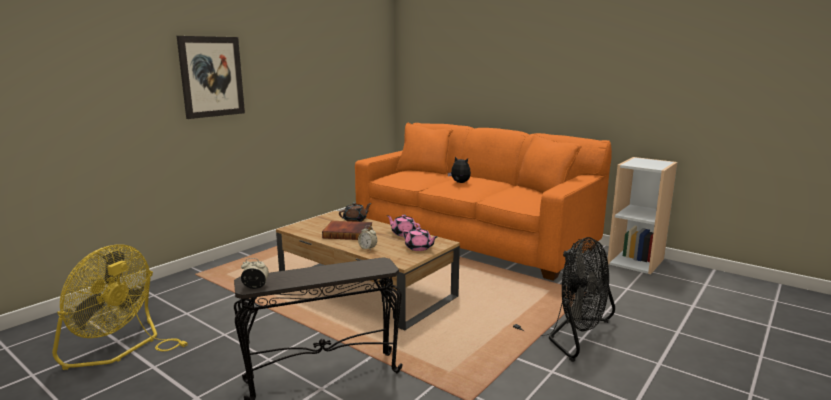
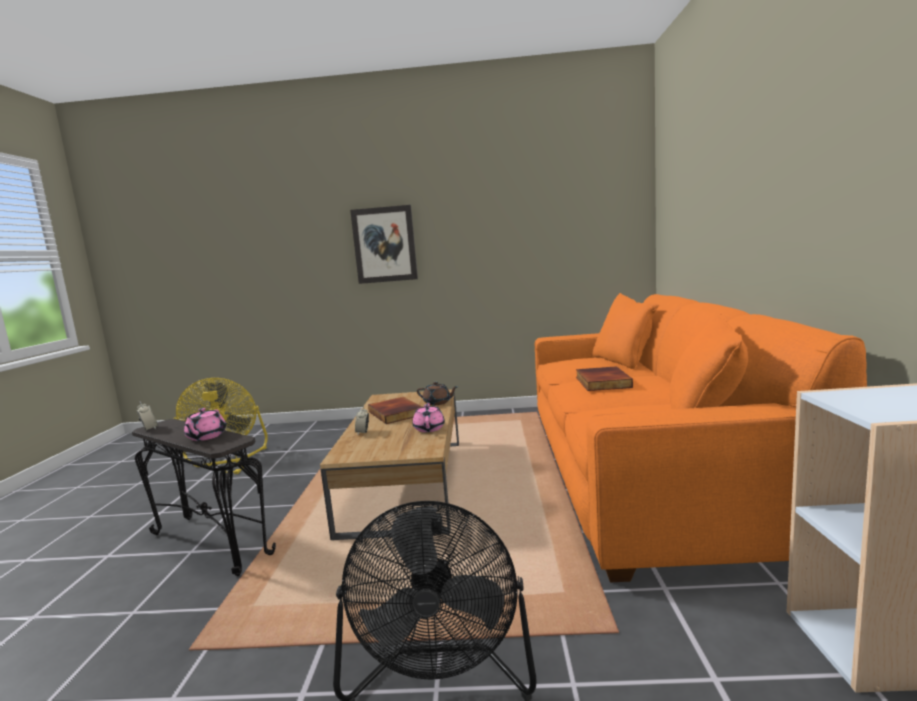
camera: 55 degrees right, 5 degrees down
pink teapot [402,227,438,251] -> pink teapot moved to [184,408,226,441]
plush toy [448,157,471,183] -> book [576,366,633,391]

